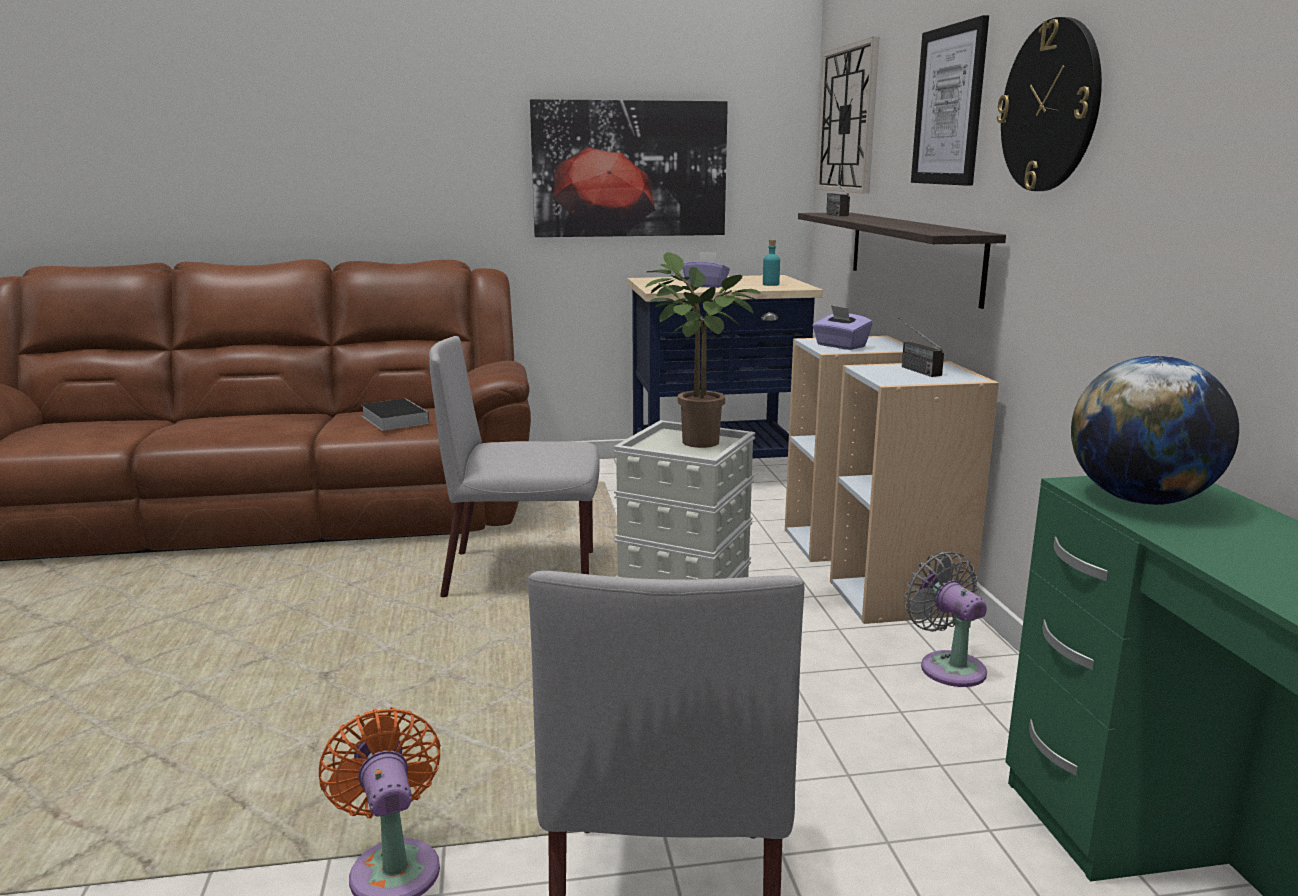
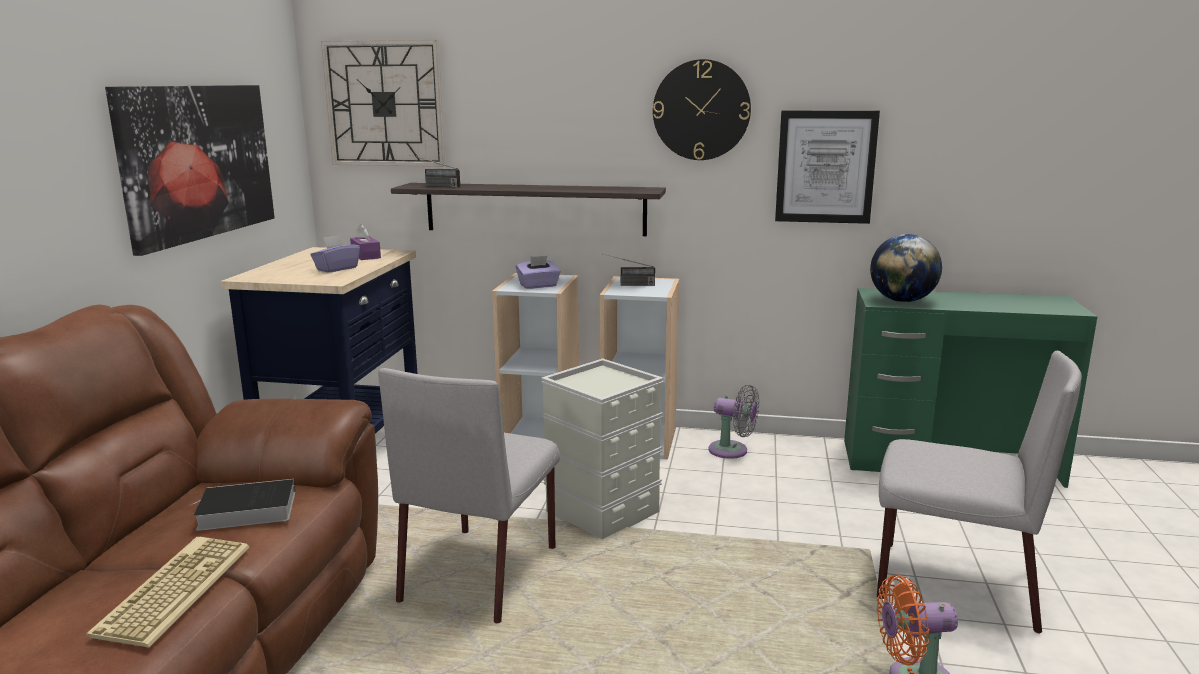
camera: 70 degrees left, 0 degrees up
potted plant [645,252,761,448] -> none
turquoise bottle [763,240,780,286] -> purple tissue box [350,224,381,260]
grey fan [904,552,987,687] -> grey fan turned 150 degrees counterclockwise [708,385,759,459]
picture [911,15,989,186] -> picture moved to [775,110,880,224]
none -> keyboard [86,537,249,647]

